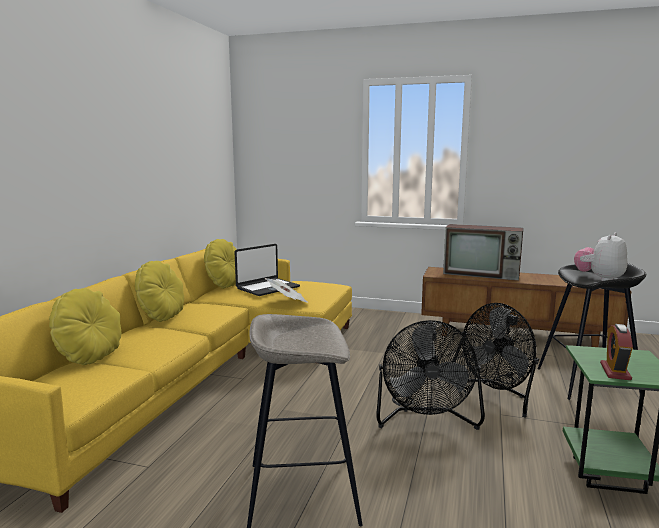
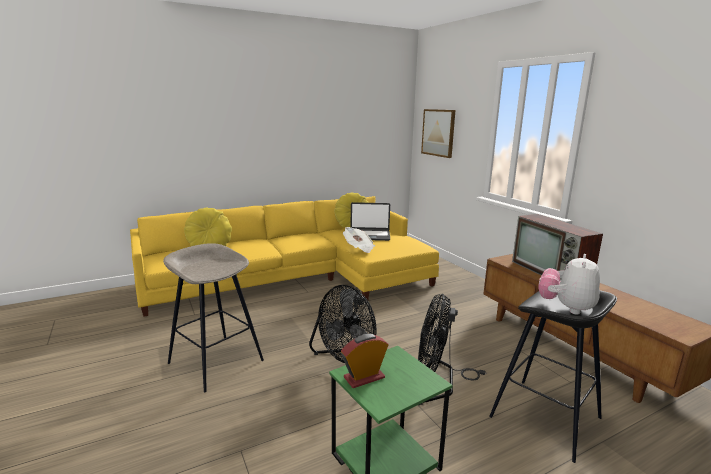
camera: 45 degrees right, 5 degrees up
yellow pillow [135,261,184,322] -> none
plush toy [574,233,627,281] -> plush toy turned 60 degrees counterclockwise [538,254,600,314]
none -> picture [421,109,455,158]

